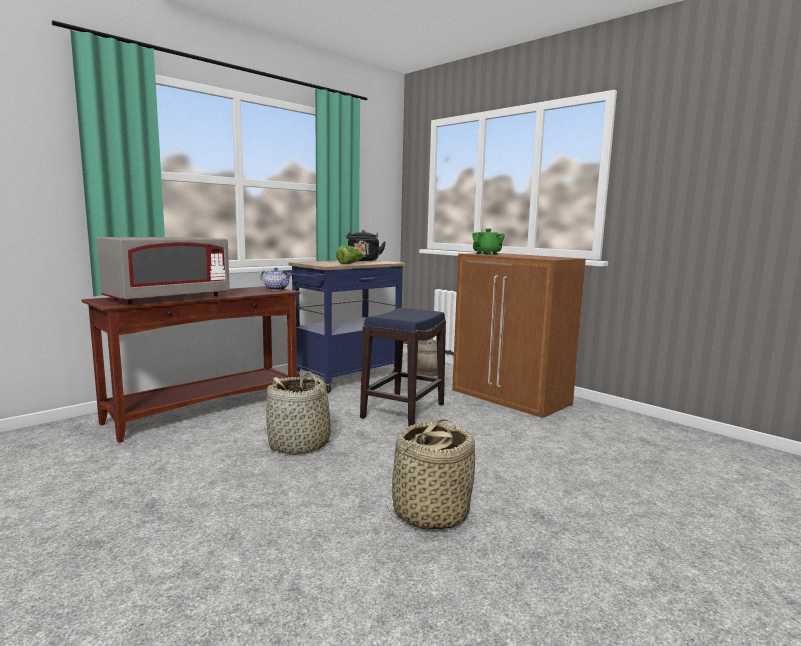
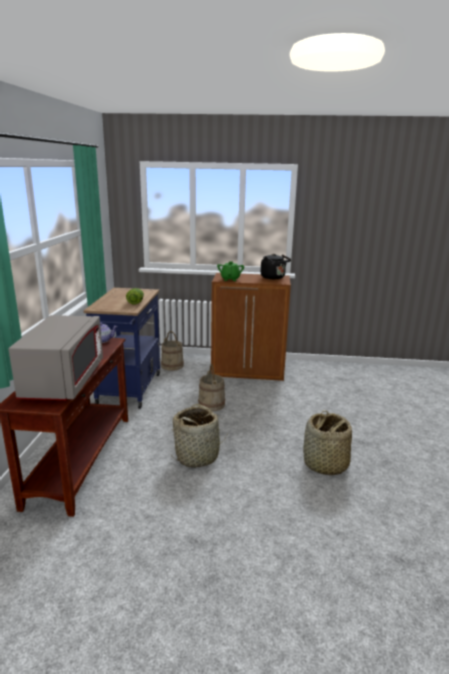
camera: 40 degrees left, 10 degrees up
black kettle [346,230,386,261] -> black kettle moved to [261,254,291,279]
stool [360,308,446,427] -> beige bucket [198,364,225,411]

